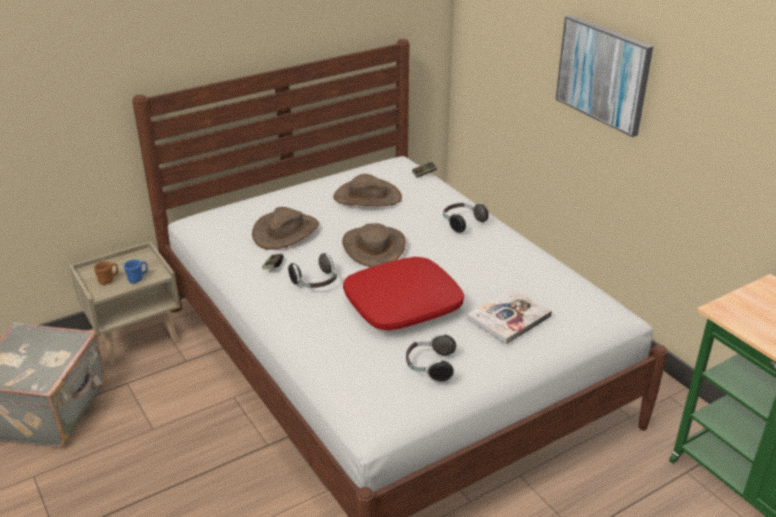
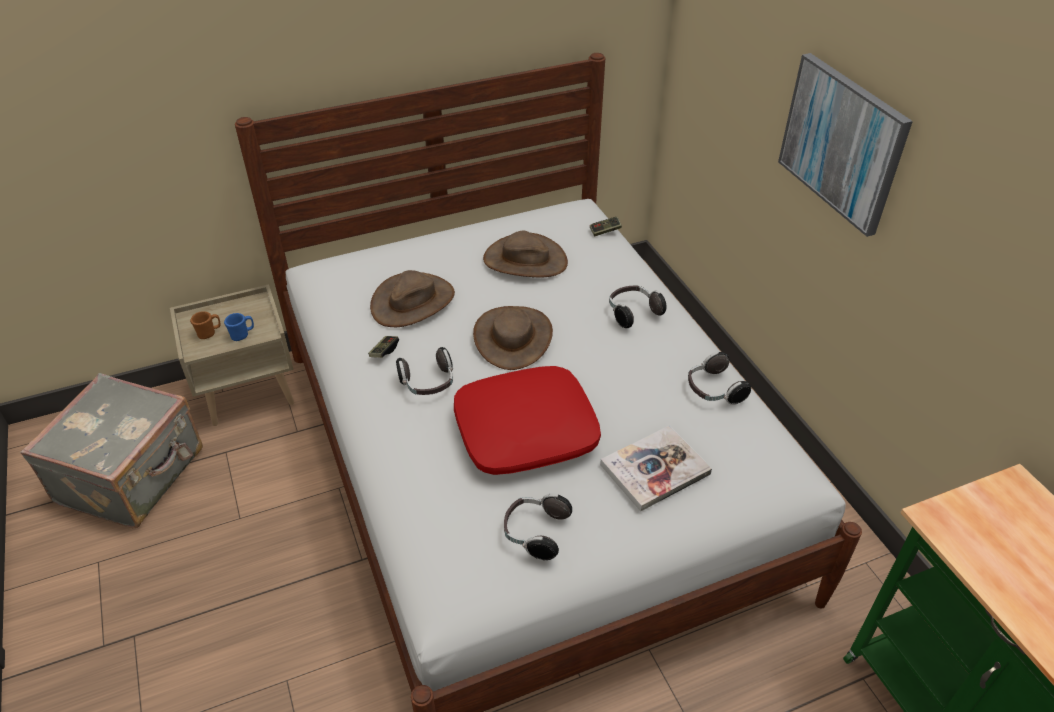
camera: 10 degrees right, 10 degrees up
none -> headphones [688,351,751,405]

